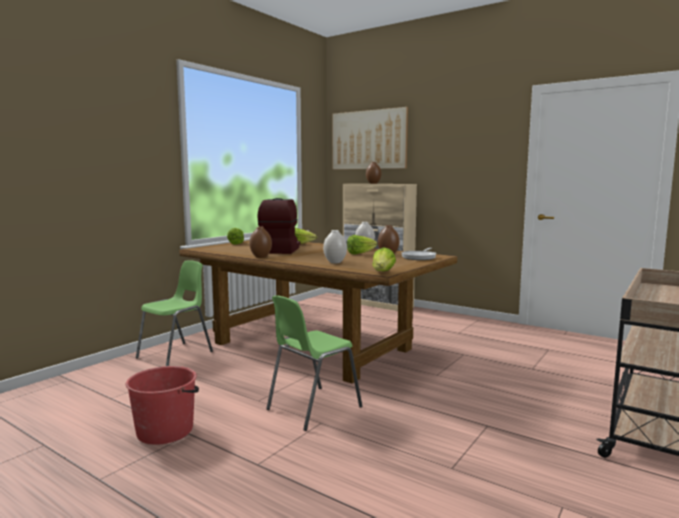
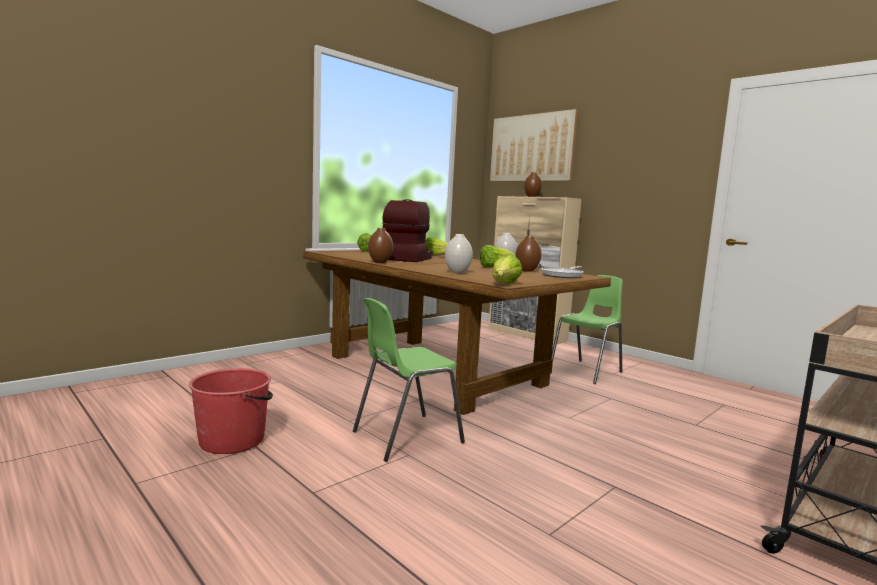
camera: 10 degrees right, 0 degrees up
green chair [136,260,213,366] -> green chair moved to [552,275,623,384]

